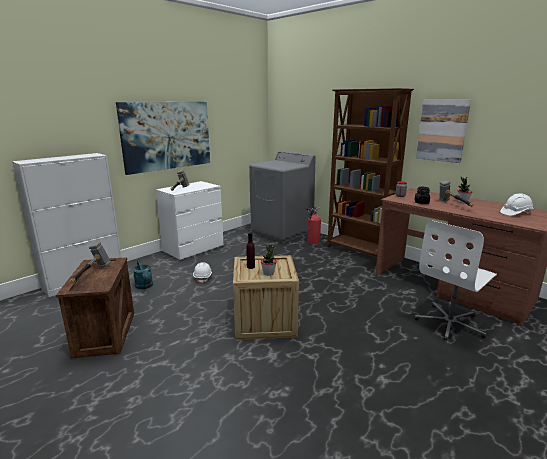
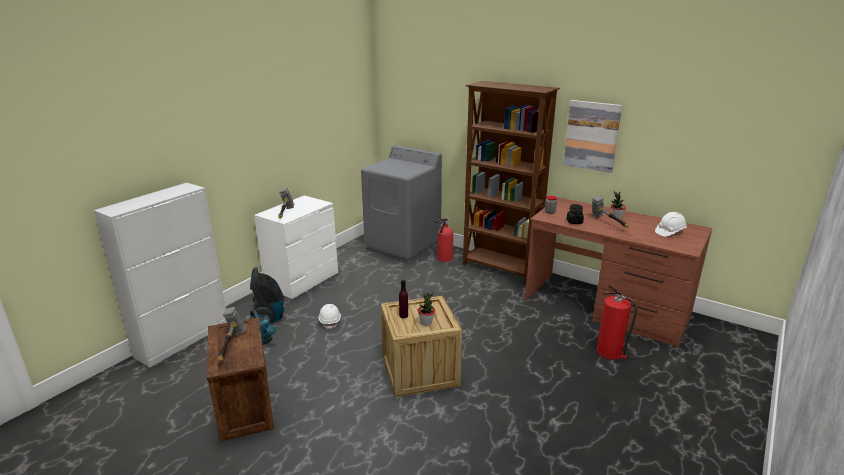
camera: 10 degrees left, 5 degrees up
picture [116,102,210,175] -> none
white office chair [415,220,497,341] -> fire extinguisher [596,284,637,360]
none -> vacuum cleaner [250,267,284,323]

